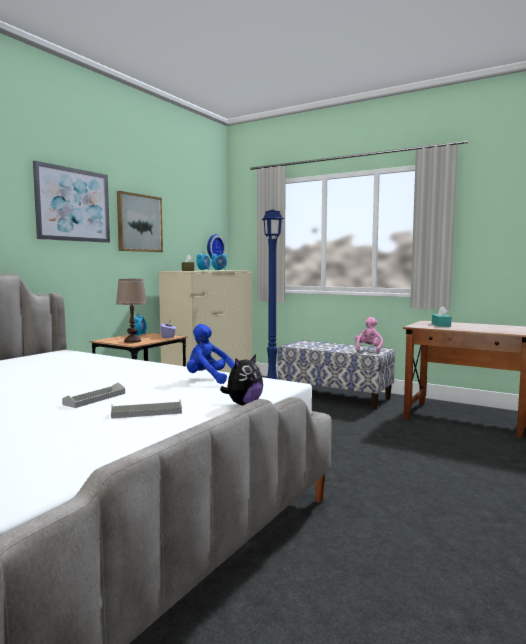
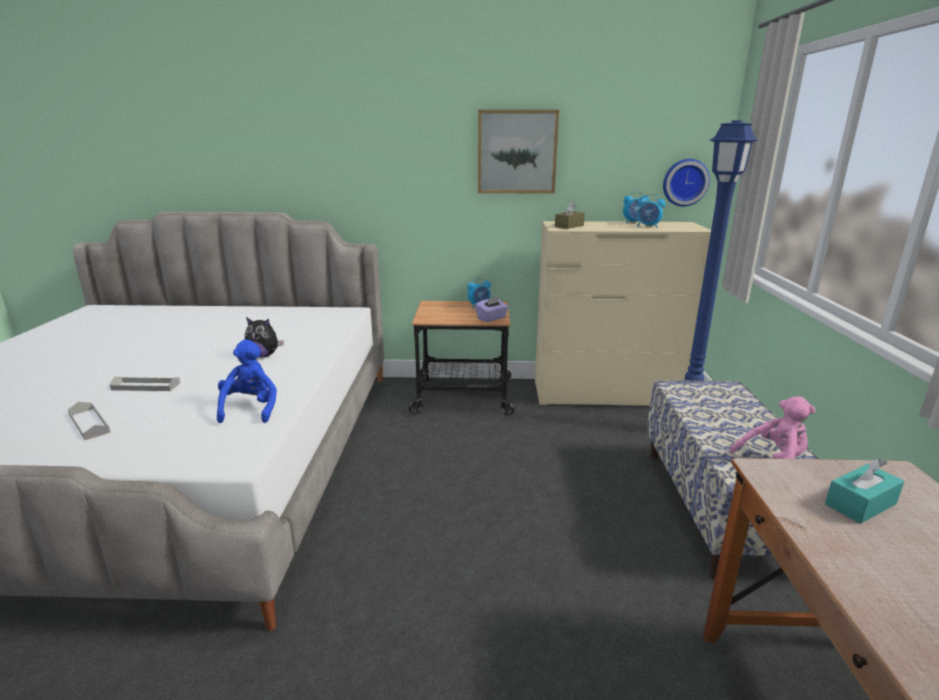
camera: 60 degrees right, 15 degrees up
picture [33,161,110,243] -> none
brown table lamp [116,279,147,343] -> none
plush toy [220,355,263,405] -> plush toy moved to [245,317,284,357]

